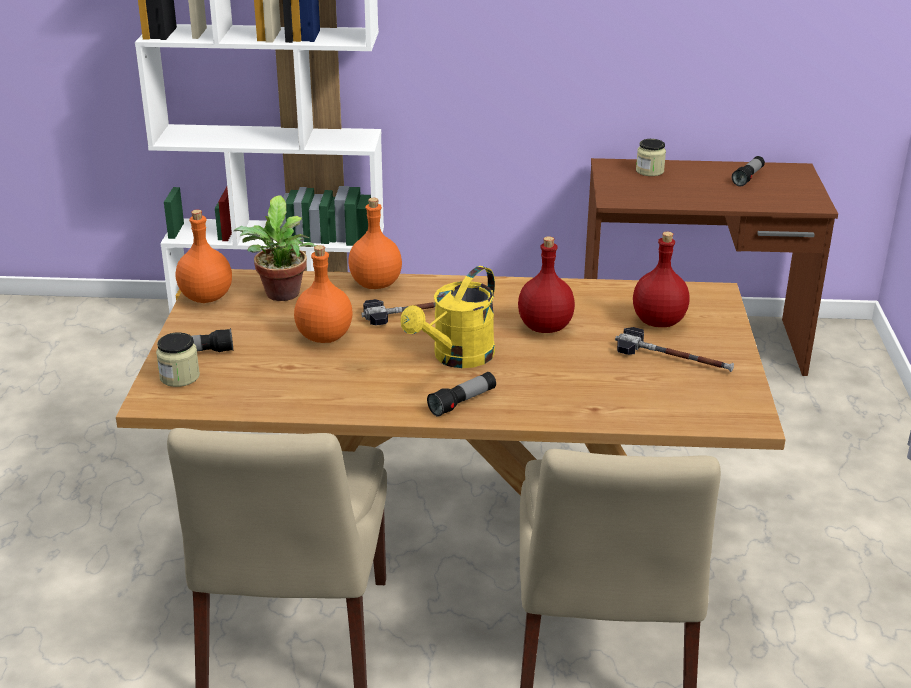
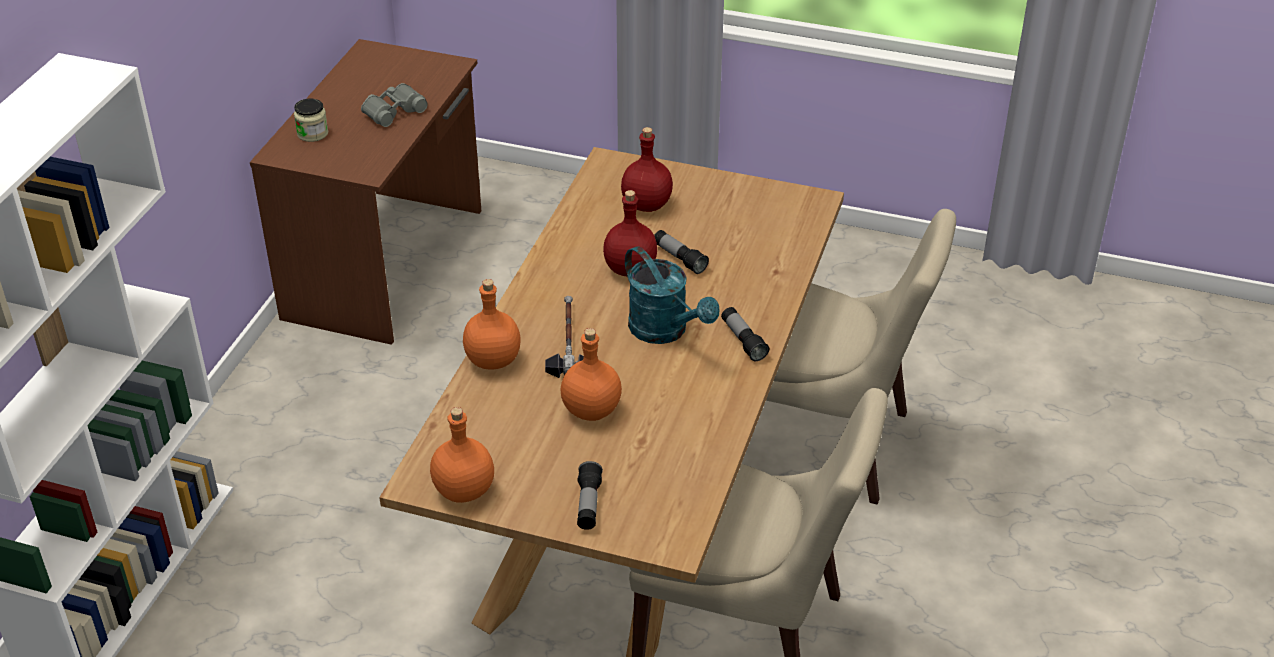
camera: 75 degrees left, 10 degrees up
jar [156,332,200,387] -> none
potted plant [234,195,317,301] -> none
yellow watering can [400,266,495,368] -> turquoise watering can [625,246,720,344]
hammer [615,327,734,372] -> none
flashlight [732,156,765,186] -> flashlight moved to [654,230,709,274]
none -> grey binoculars [361,83,428,127]

